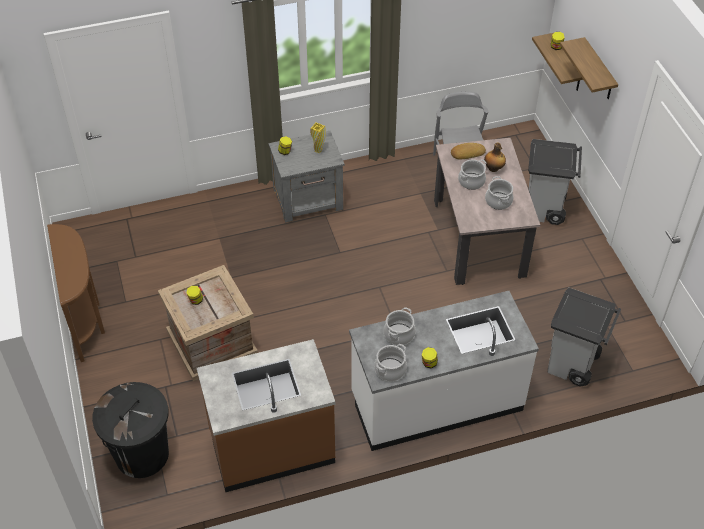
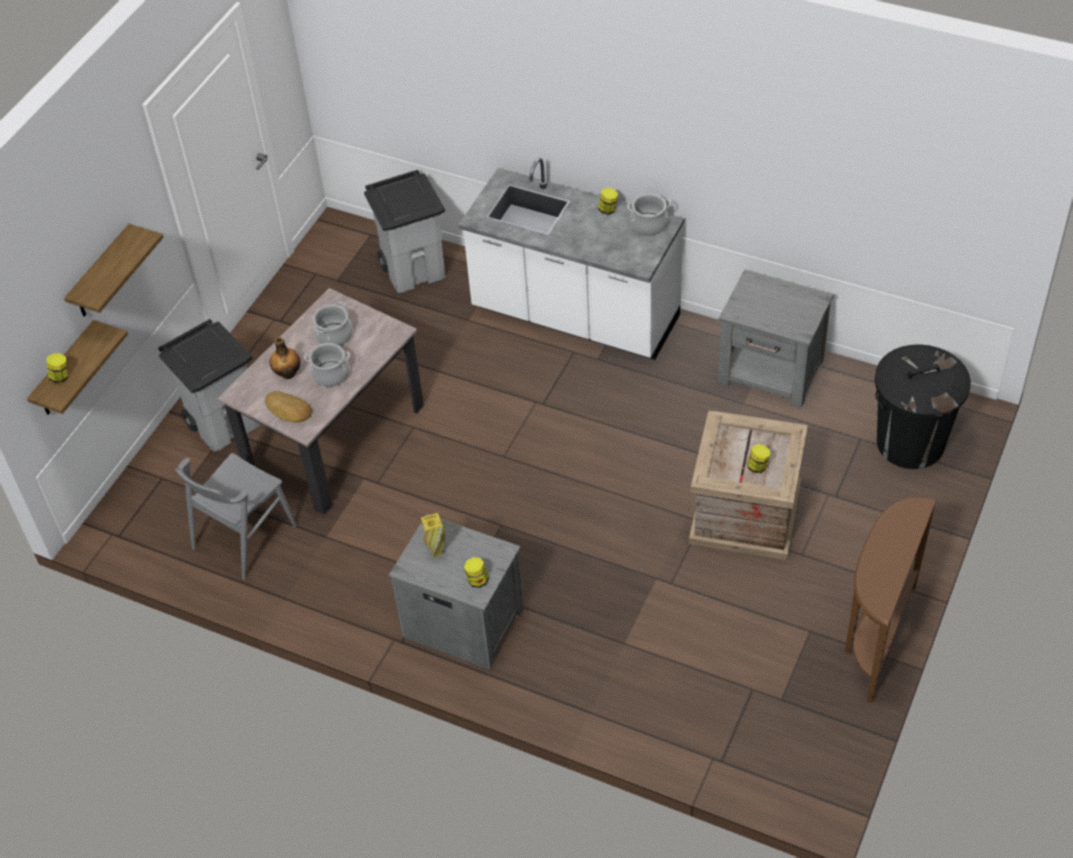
camera: 135 degrees left, 0 degrees up
brown counter [197,339,335,492] -> grey nightstand [718,269,834,408]
cooking pot [384,308,416,345] -> none

